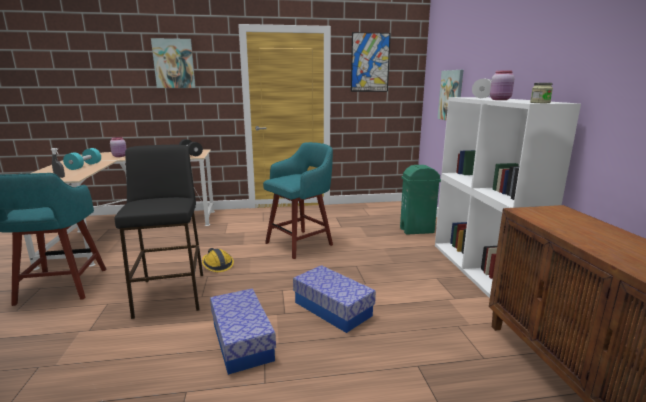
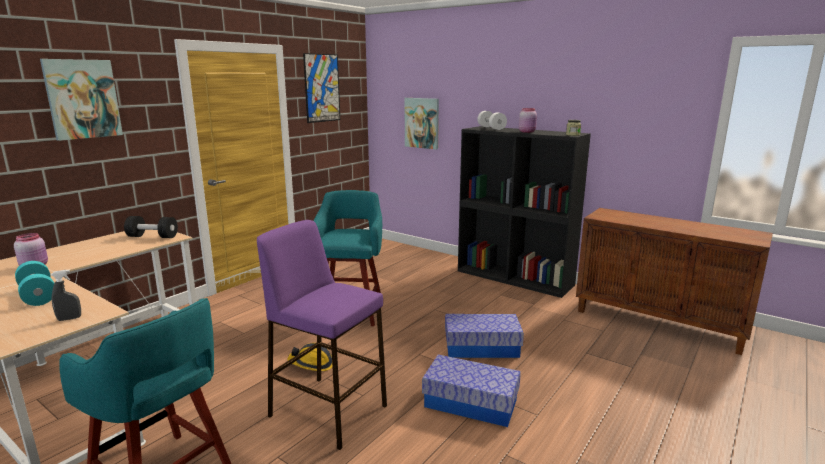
camera: 45 degrees left, 0 degrees up
black stool [114,145,203,319] -> purple stool [257,220,387,450]
green trash can [400,165,441,235] -> none
white bookcase [435,97,581,298] -> black bookcase [458,126,591,298]

